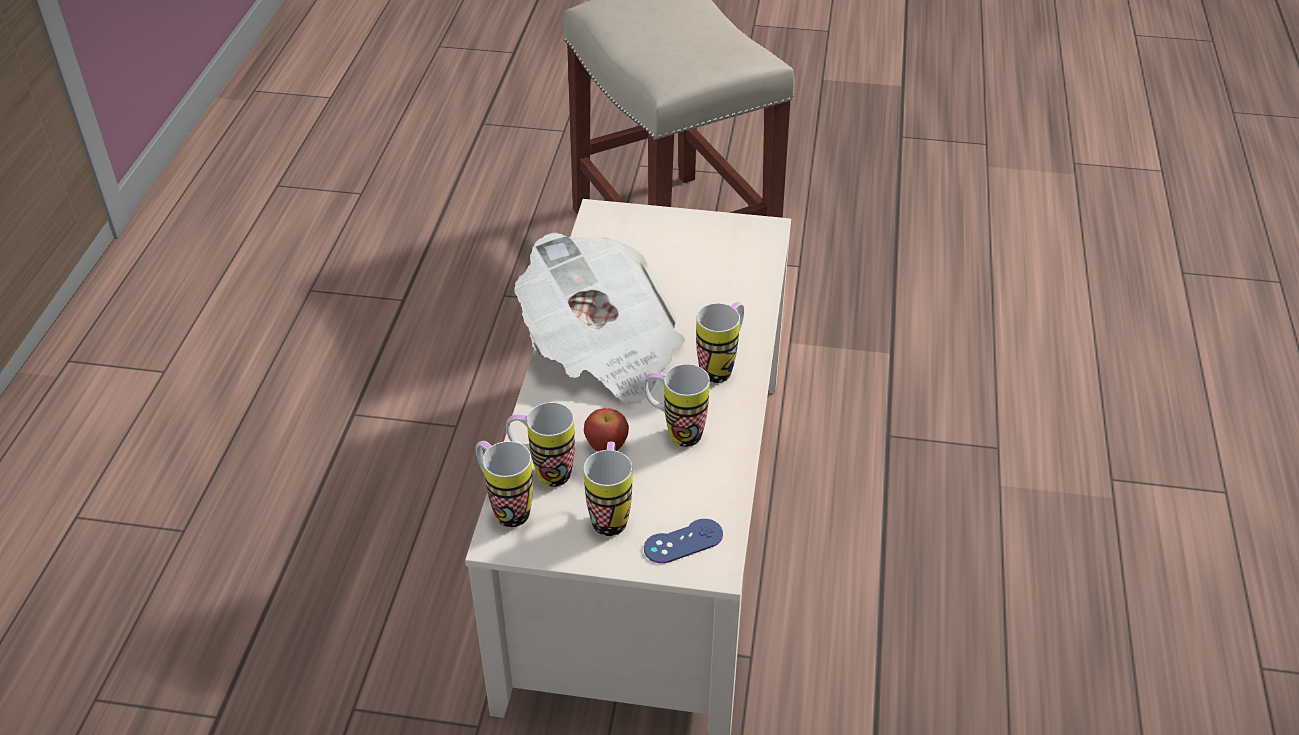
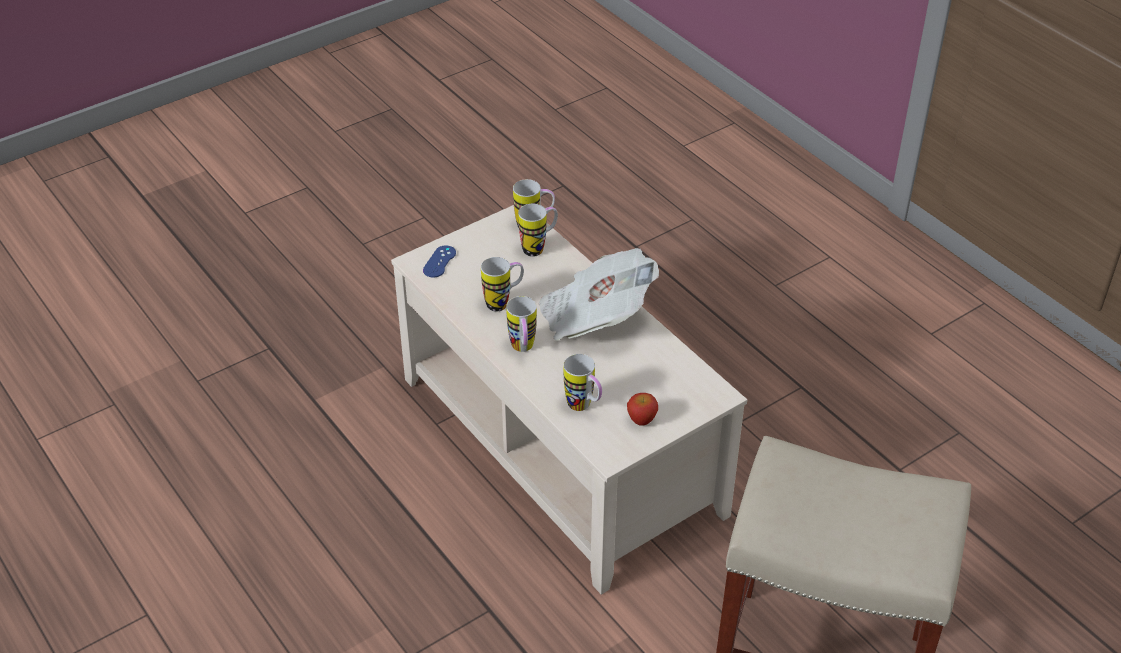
camera: 135 degrees right, 0 degrees up
apple [584,408,629,452] -> apple moved to [627,393,658,426]
mug [584,442,632,536] -> mug moved to [564,354,602,411]

